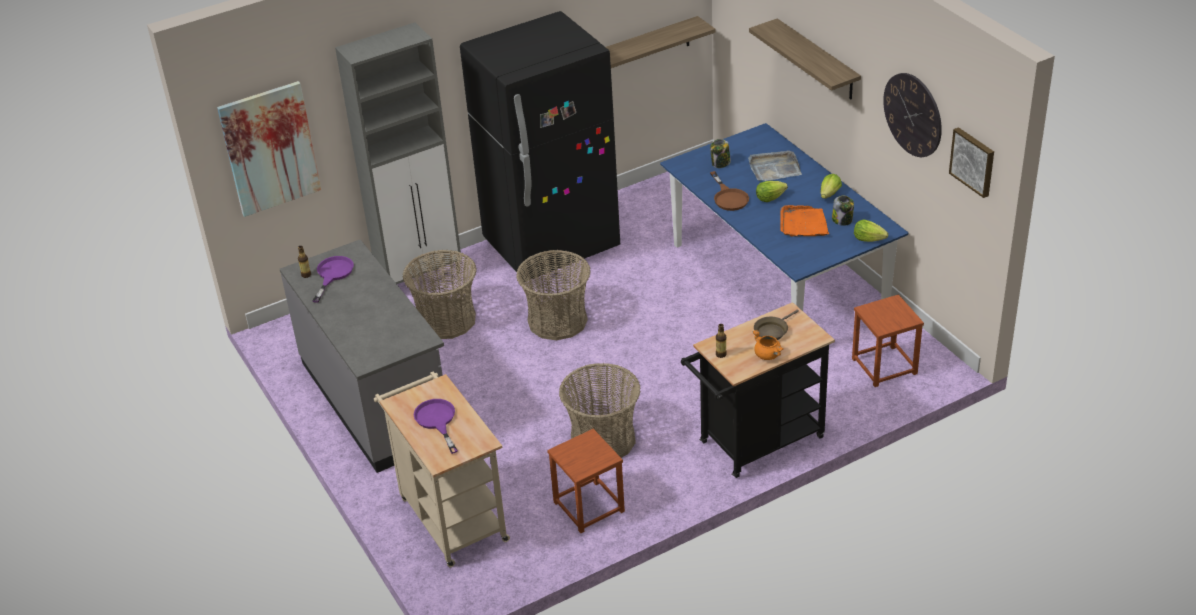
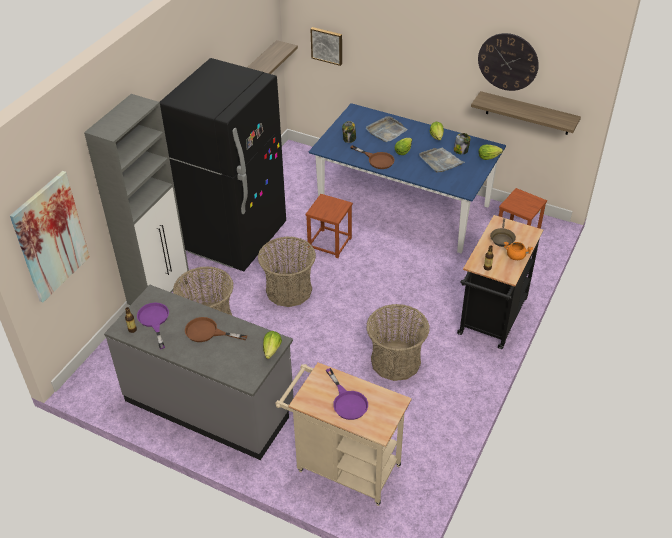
camera: 35 degrees left, 5 degrees up
purple frying pan [414,399,458,454] -> purple frying pan turned 150 degrees counterclockwise [326,368,368,420]
brown stool [547,429,625,533] -> brown stool moved to [306,194,353,258]
shelf [749,18,861,99] -> shelf moved to [471,91,581,135]
orange tray [780,205,829,237] -> grey tray [419,148,465,172]
picture [949,127,994,198] -> picture moved to [310,27,342,66]
none -> brown frying pan [185,317,247,342]
none -> lettuce [263,331,282,359]

